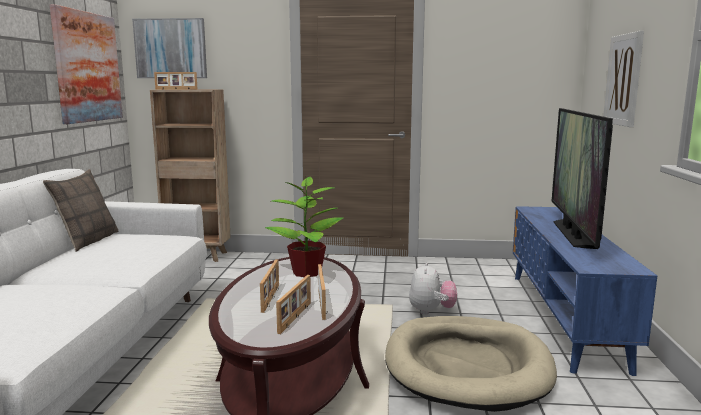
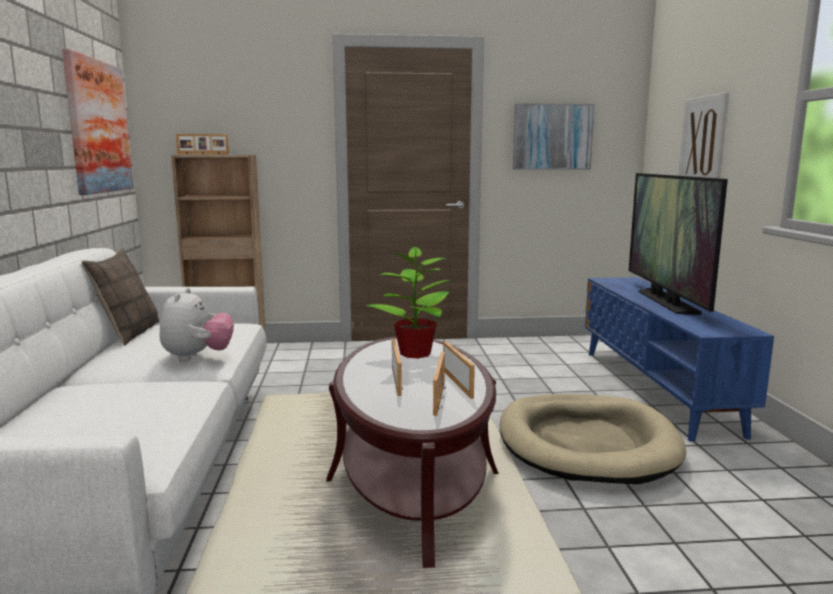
camera: 10 degrees left, 0 degrees up
picture [132,18,207,78] -> picture moved to [513,103,594,170]
plush toy [409,262,457,315] -> plush toy moved to [160,288,234,362]

